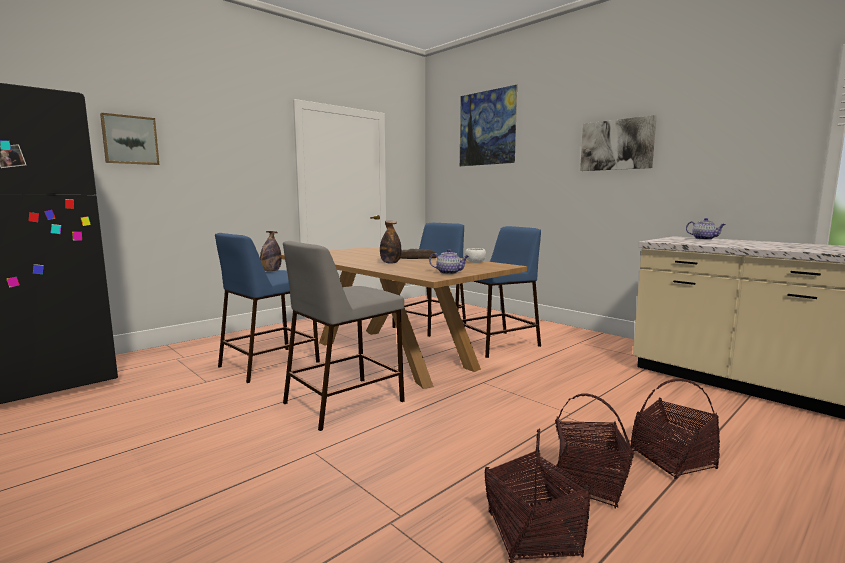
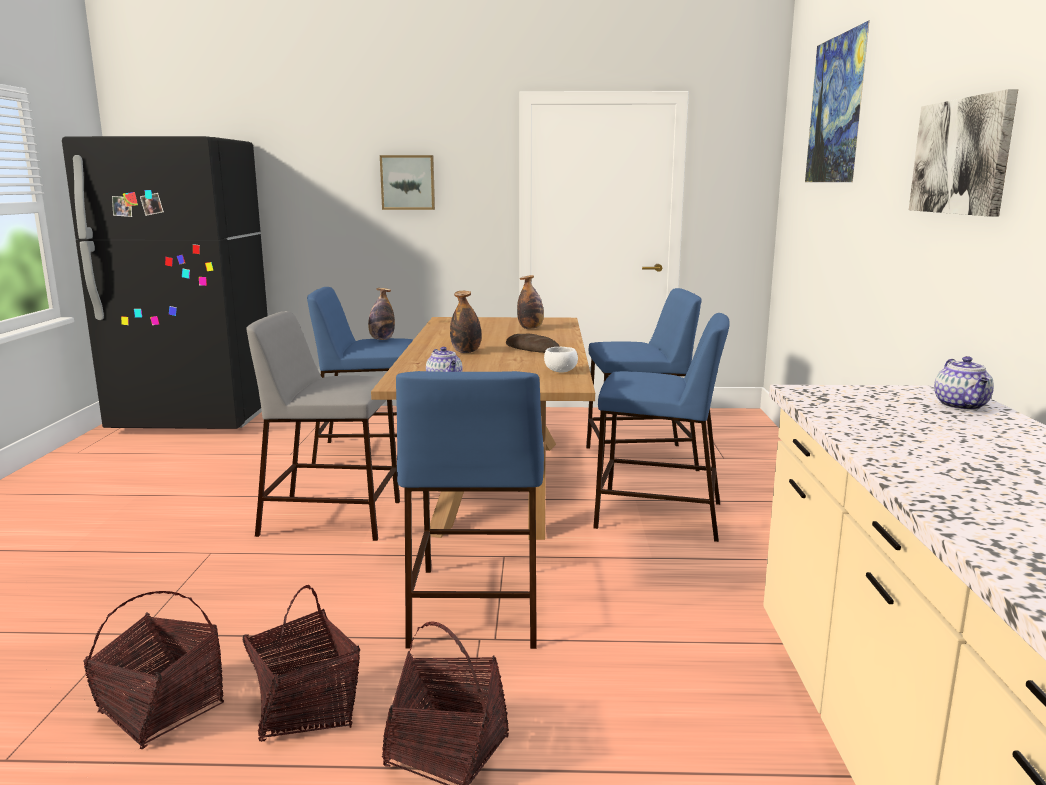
camera: 45 degrees right, 5 degrees up
picture [100,113,159,165] -> picture moved to [380,155,435,210]
none -> blue stool [396,371,544,649]
none -> bottle [517,275,544,329]

